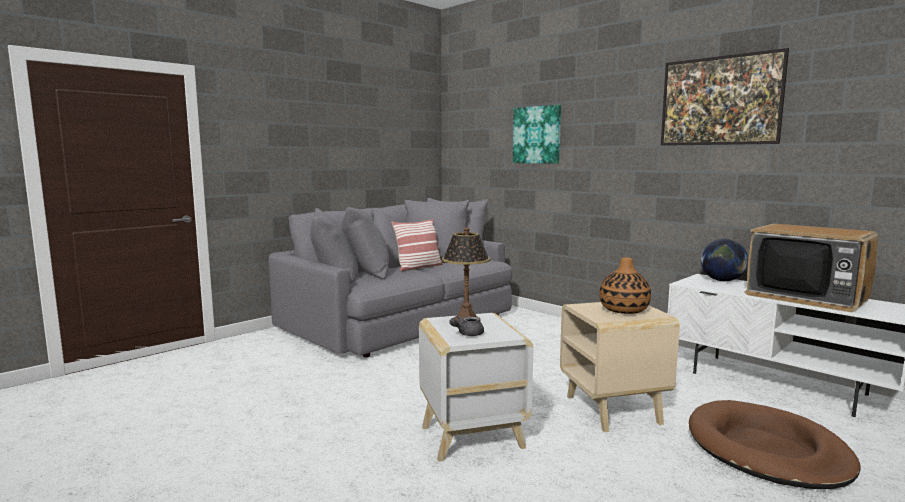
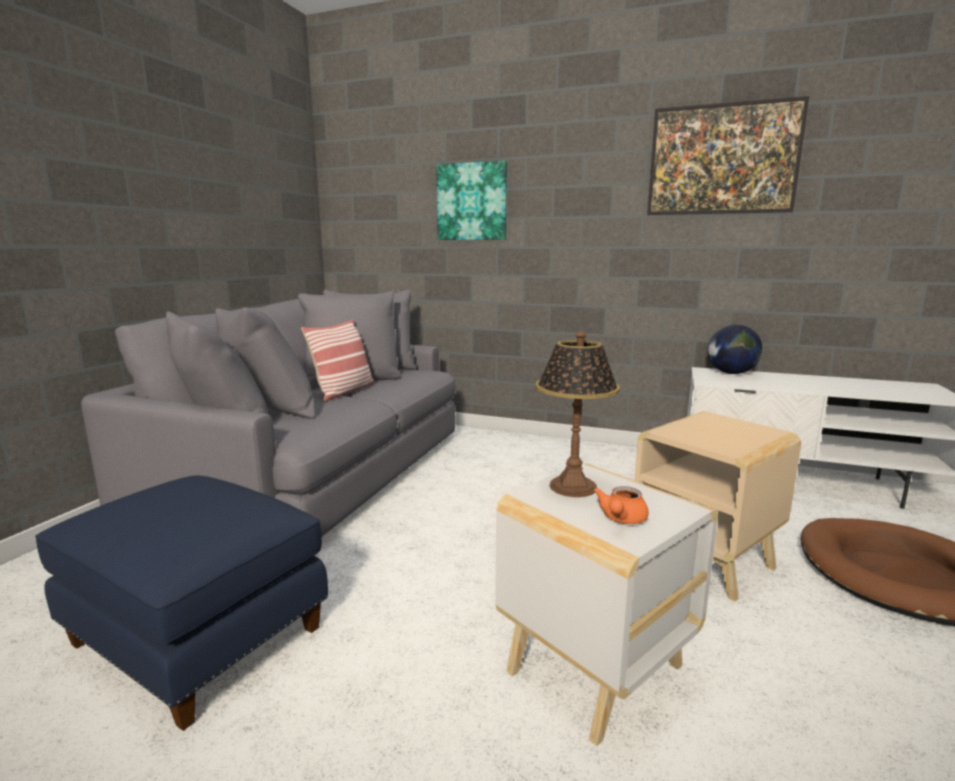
camera: 25 degrees left, 5 degrees up
grey teapot [449,315,484,336] -> orange teapot [594,486,649,524]
vase [599,257,651,314] -> none
television [744,224,878,312] -> none
none -> blue ottoman [35,475,328,731]

